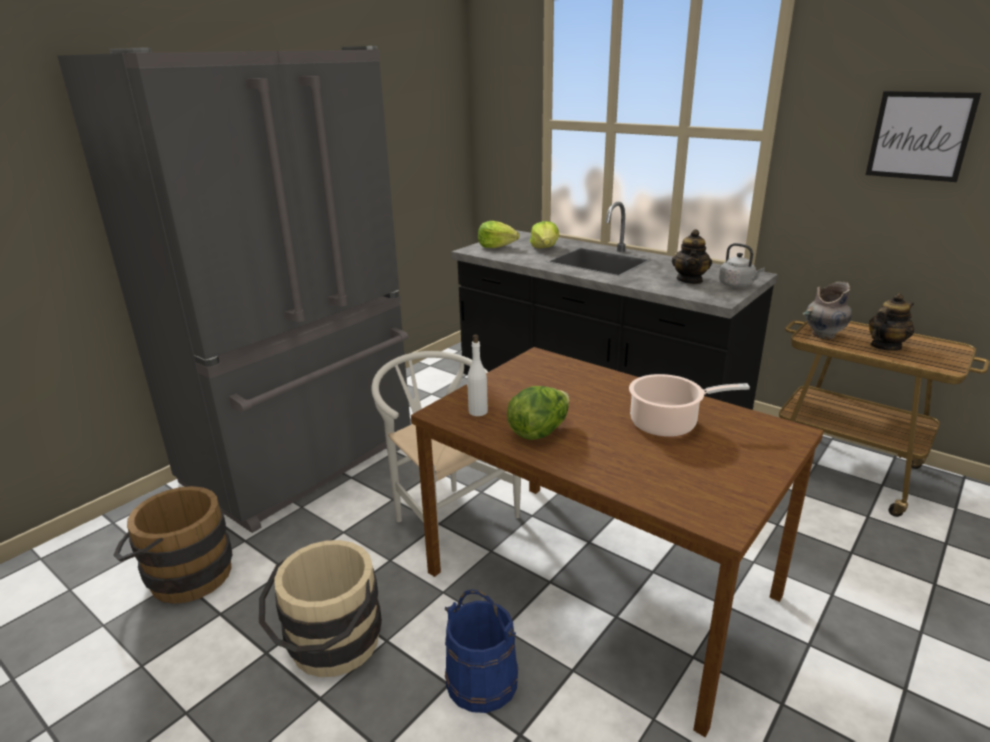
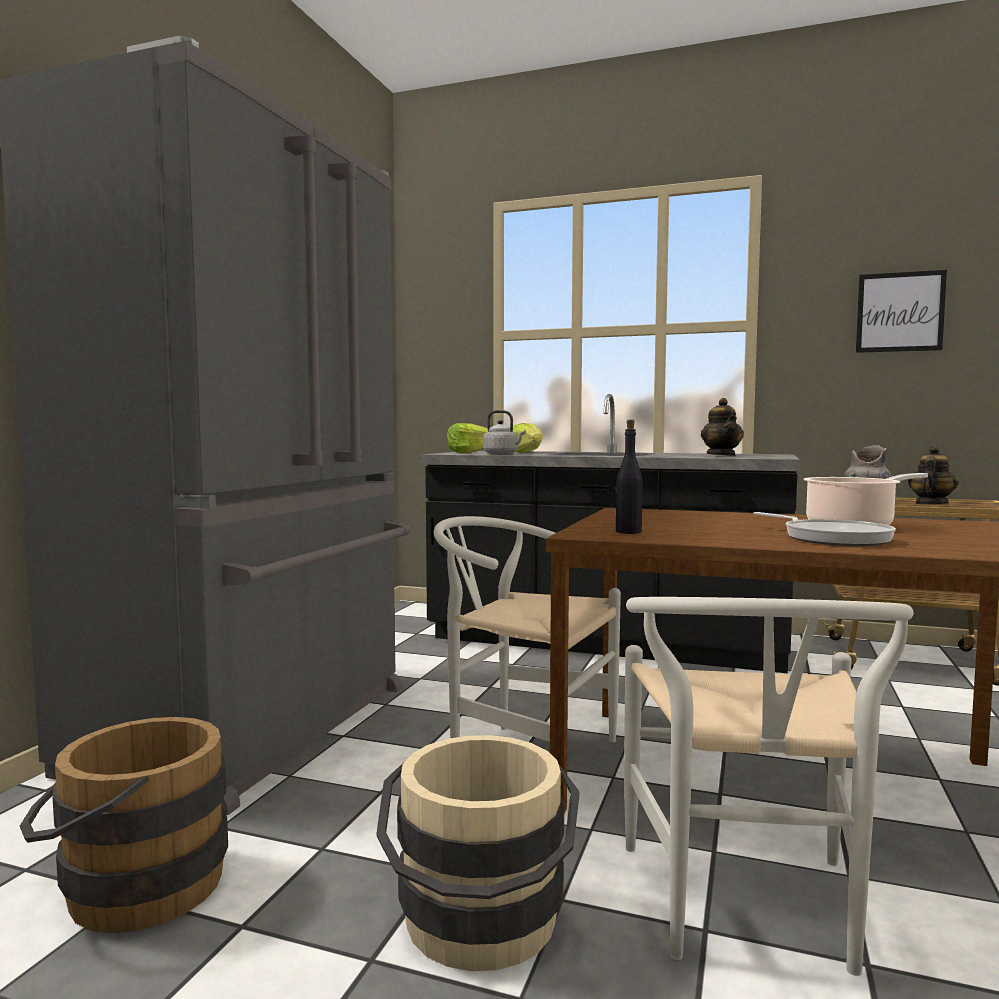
camera: 20 degrees left, 20 degrees down
blue bucket [445,589,518,713] -> white chair [624,597,914,976]
white bottle [467,335,488,416] -> black bottle [615,420,643,534]
lettuce [507,386,570,440] -> none
grey kettle [719,243,765,288] -> grey kettle moved to [483,410,526,455]
none -> frying pan [753,512,896,546]

